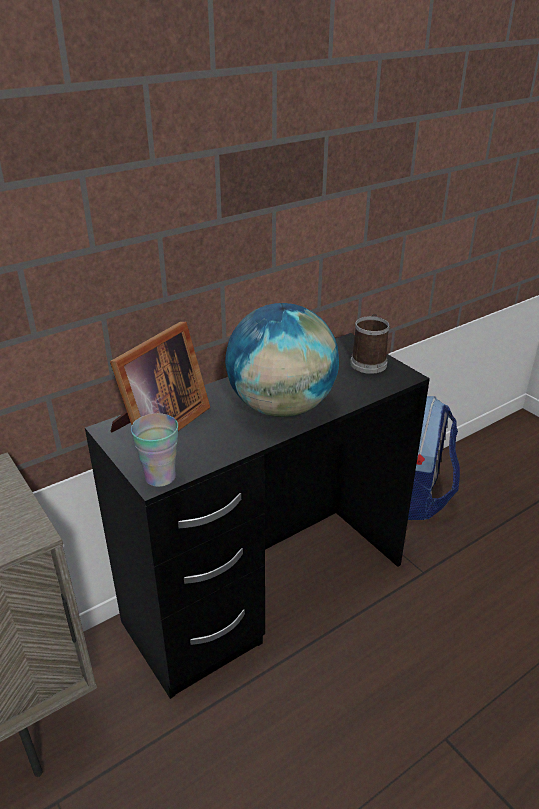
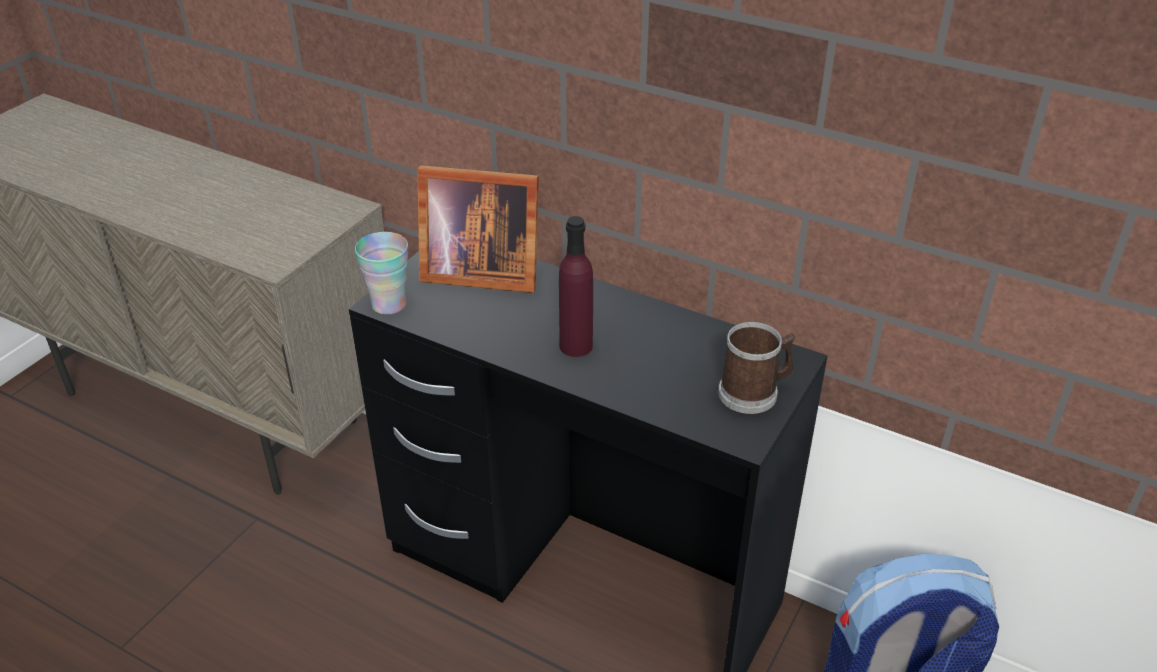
camera: 65 degrees right, 5 degrees up
globe [225,303,339,417] -> purple bottle [559,216,593,357]

